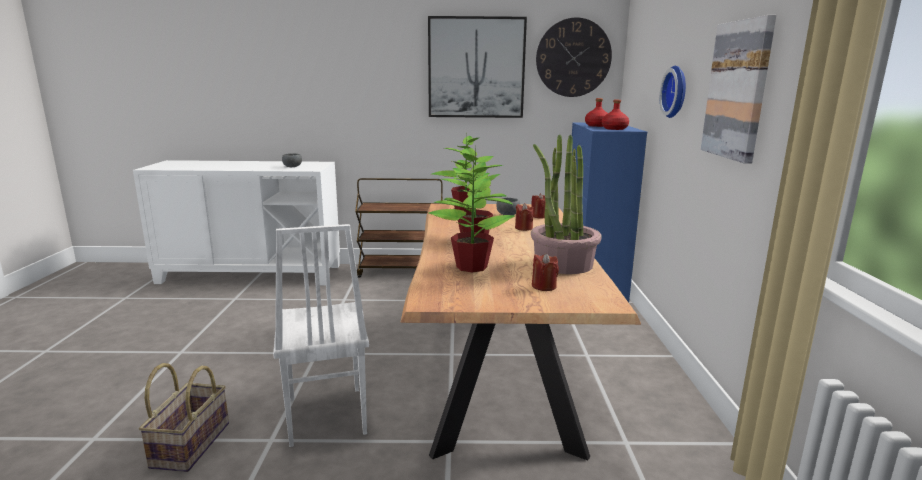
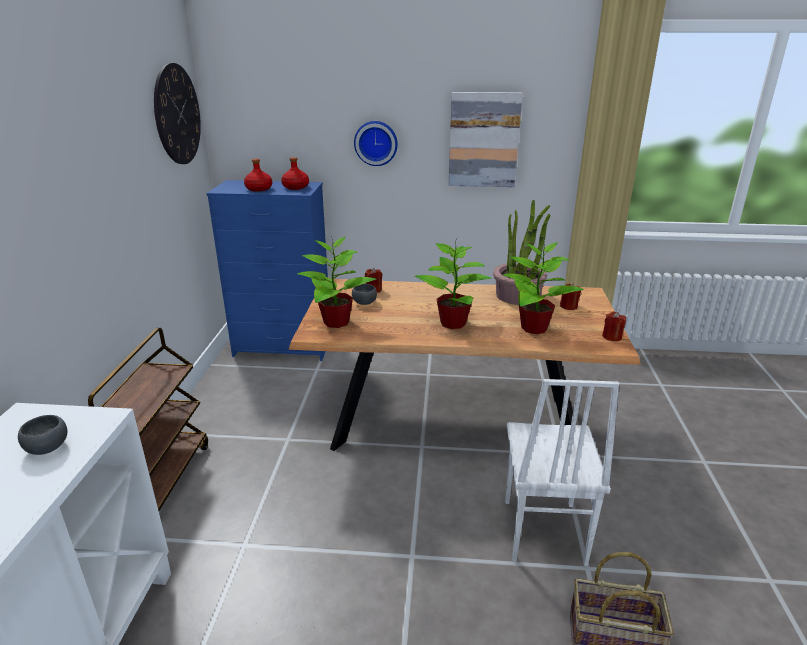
camera: 85 degrees left, 10 degrees up
white chair [273,224,369,447] -> white chair turned 105 degrees clockwise [505,379,619,566]
picture [428,16,527,118] -> none
red candle [515,203,533,231] -> red candle moved to [602,312,626,341]

